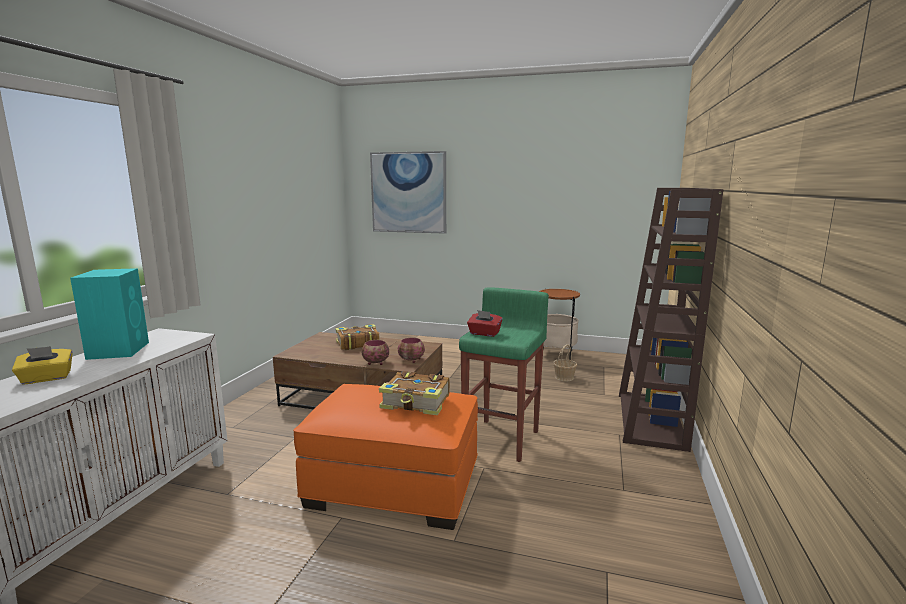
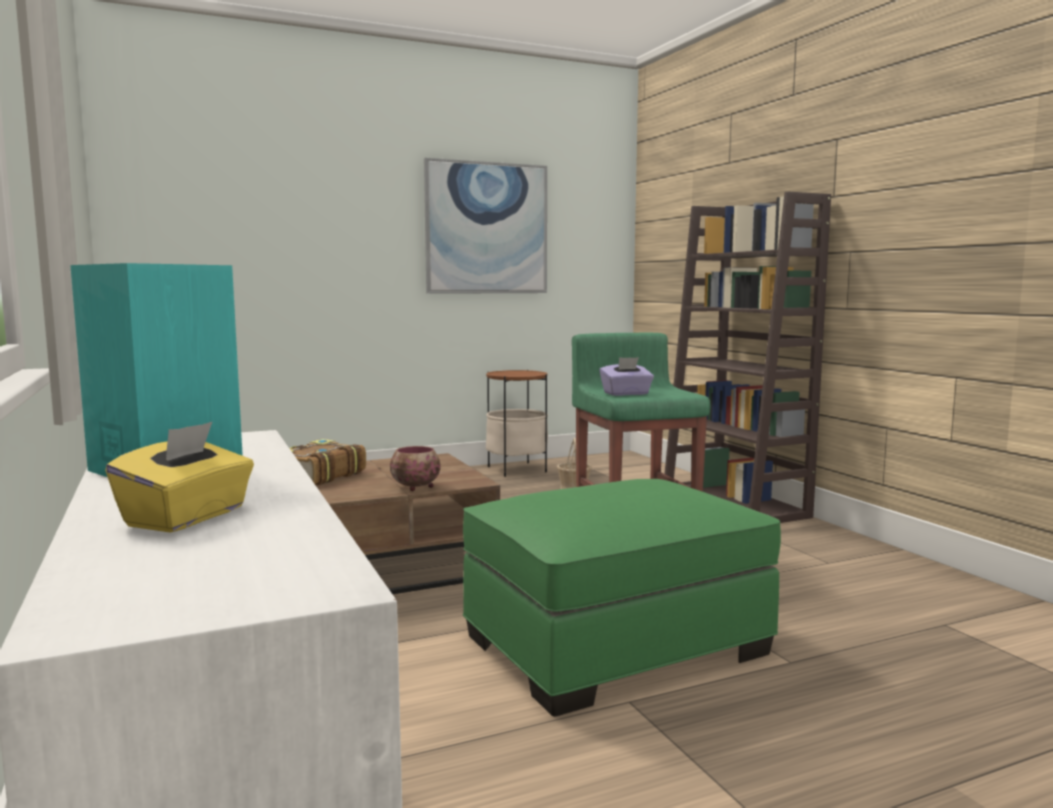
camera: 40 degrees left, 5 degrees down
orange ottoman [293,384,478,530] -> green ottoman [463,479,781,717]
picture [370,151,446,234] -> picture moved to [424,158,547,294]
book [379,371,450,415] -> none
bowl [398,338,425,363] -> none
red tissue box [467,310,502,337] -> purple tissue box [600,357,654,396]

